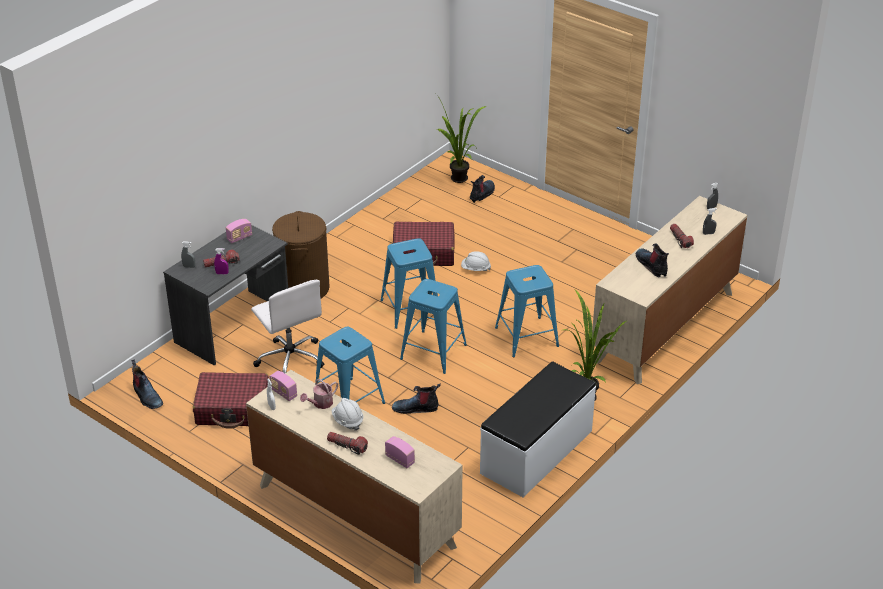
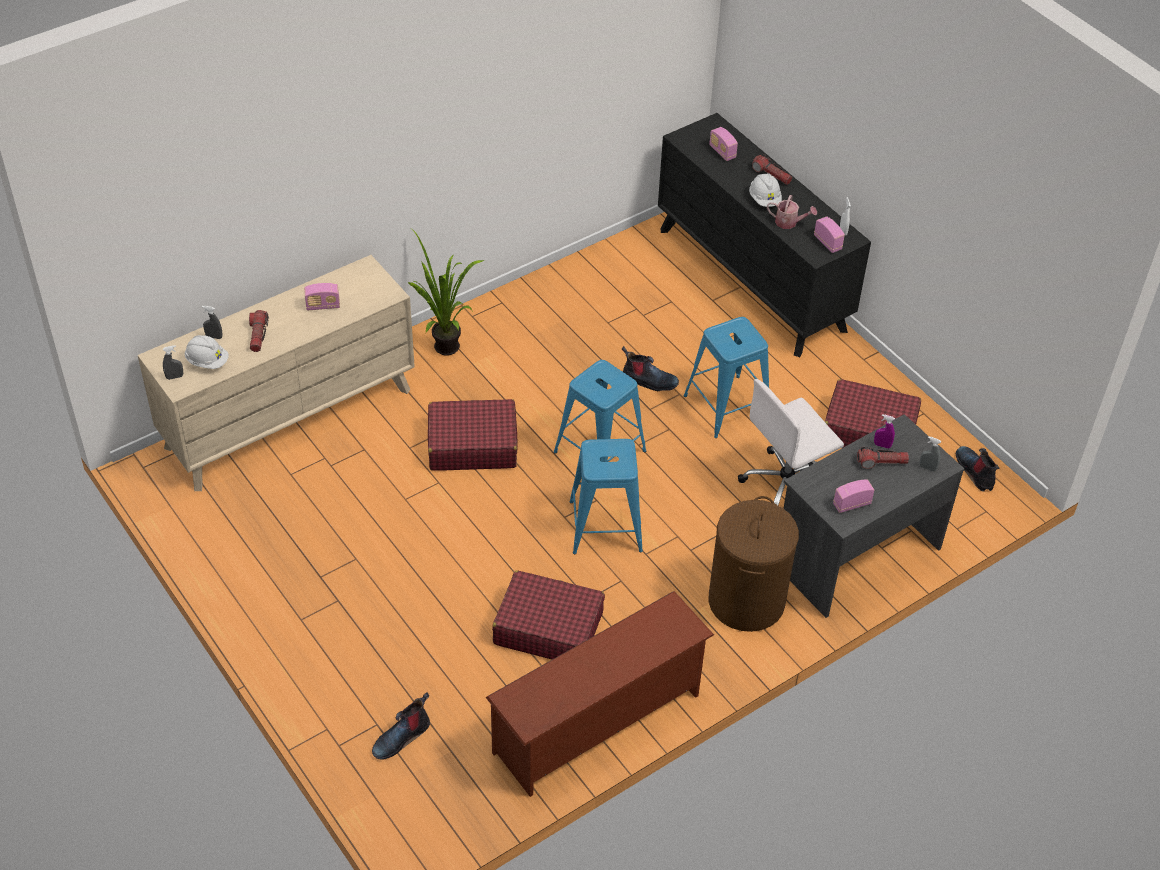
camera: 165 degrees left, 10 degrees up
beige dresser [246,370,463,584] -> black dresser [658,113,871,357]
white office chair [251,280,324,373] -> white office chair turned 105 degrees counterclockwise [738,379,844,505]
watering can [300,379,338,409] -> watering can turned 45 degrees clockwise [767,195,817,229]
potted plant [436,94,486,183] -> none
white hard hat [461,251,491,271] -> white hard hat moved to [185,335,229,369]
white bench [480,362,596,497] -> none
blue stool [495,265,559,357] -> red suitcase [428,399,517,471]
boot [636,243,669,277] -> radio [304,283,340,311]
none -> brown shoe rack [486,591,714,797]

